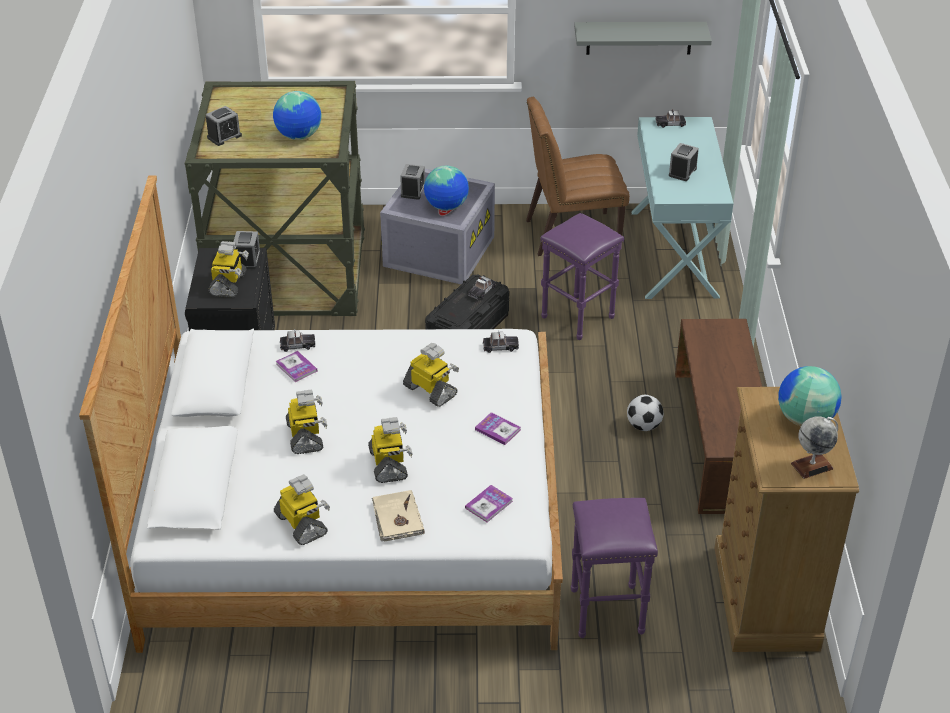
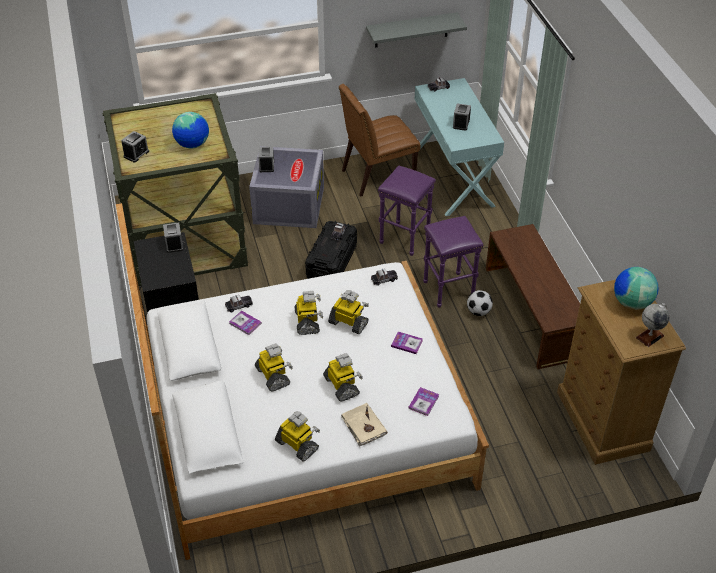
camera: 15 degrees left, 5 degrees up
toy robot [208,241,249,298] -> toy robot moved to [294,291,323,335]
globe [424,166,469,211] -> none
purple stool [571,498,658,638] -> purple stool moved to [423,216,483,308]

